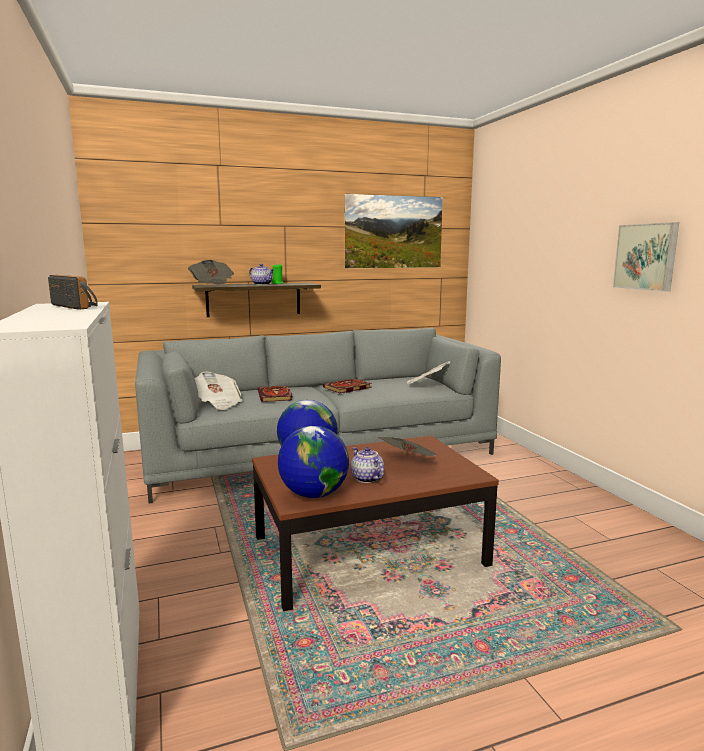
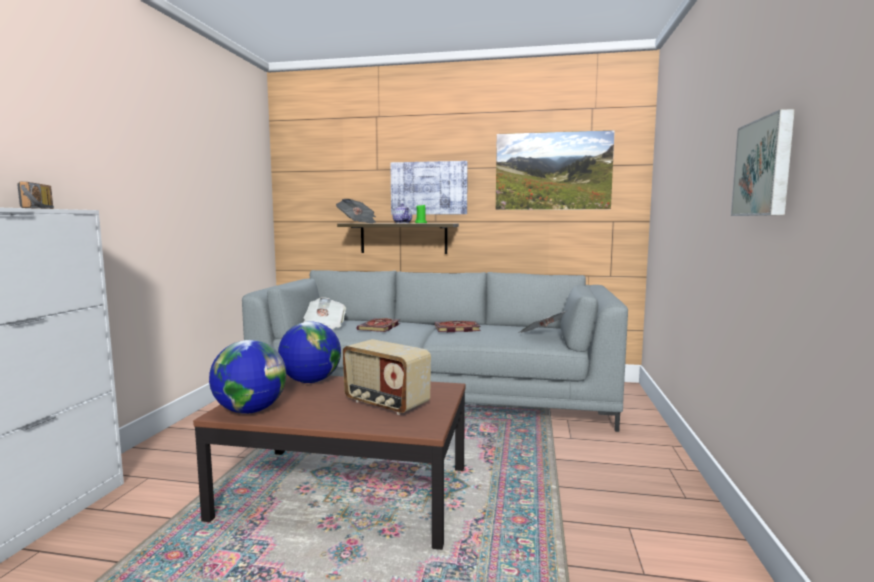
camera: 30 degrees right, 5 degrees down
teapot [351,447,384,483] -> none
newspaper [377,437,437,456] -> radio [343,339,431,415]
none -> picture [391,161,468,215]

